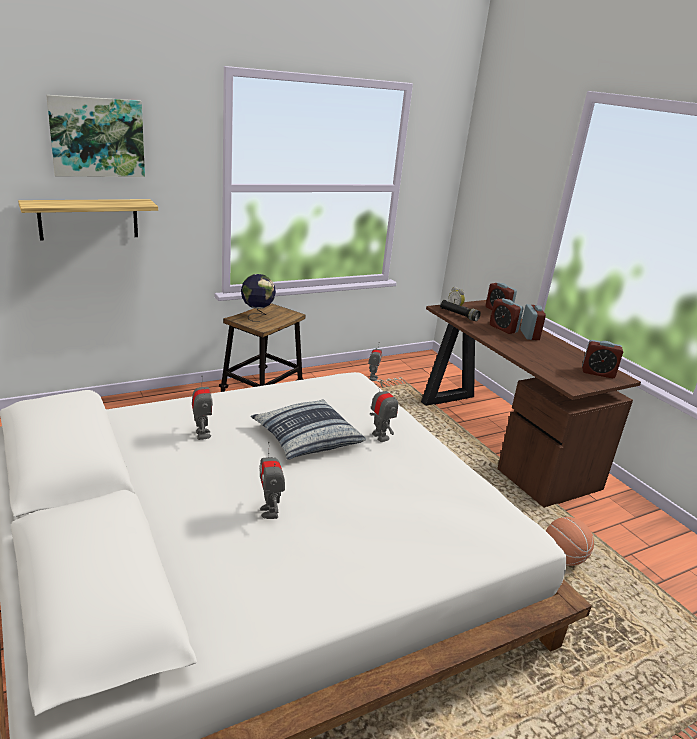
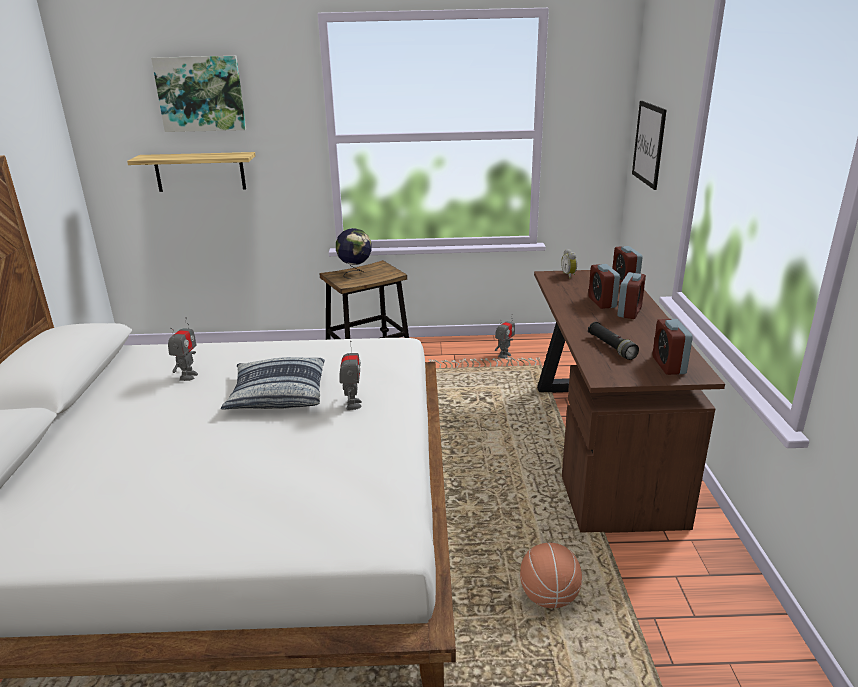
camera: 30 degrees right, 0 degrees up
toy robot [259,442,285,519] -> none
black flashlight [440,300,481,321] -> black flashlight moved to [588,322,639,360]
alarm clock [582,340,623,378] -> alarm clock turned 45 degrees clockwise [653,319,693,375]
none -> picture [632,101,667,190]

